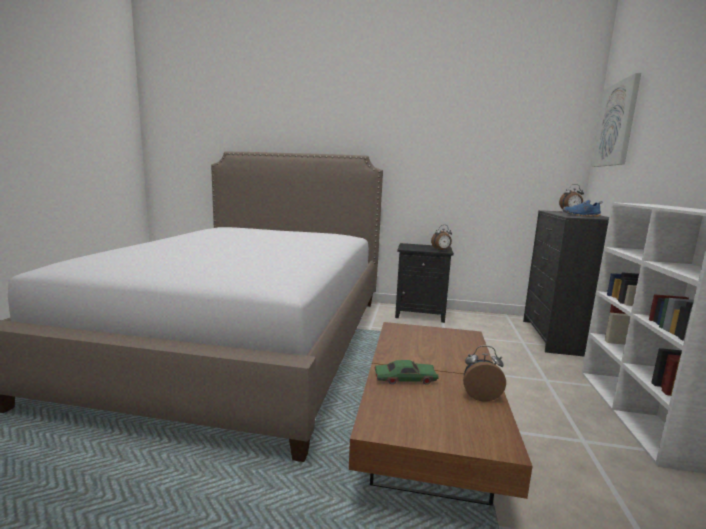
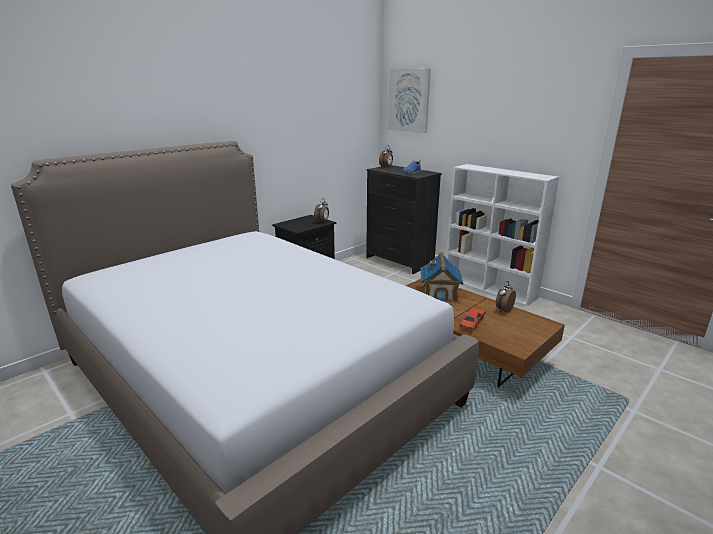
camera: 55 degrees left, 10 degrees up
green toy car [375,360,439,385] -> red toy car [459,307,486,331]
none -> toy house [420,252,464,302]

